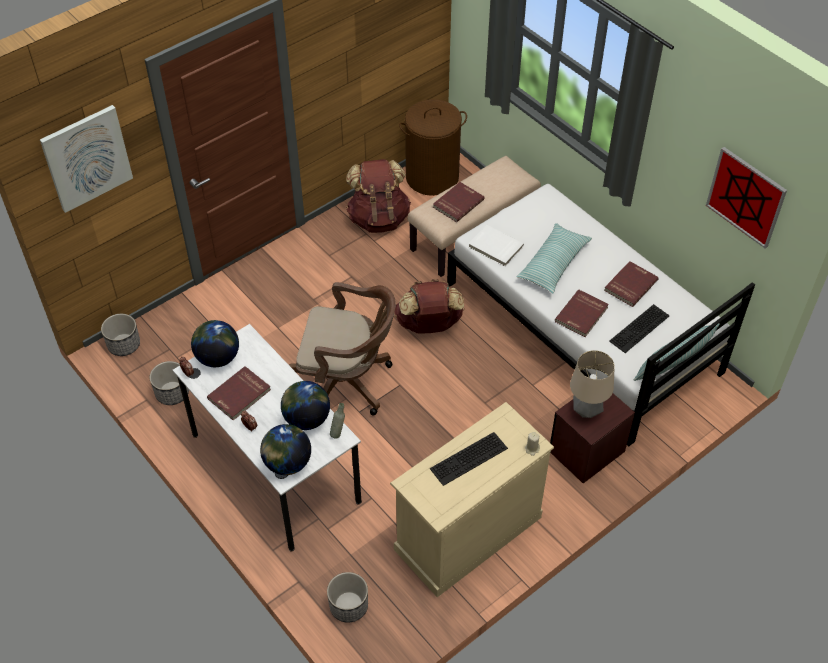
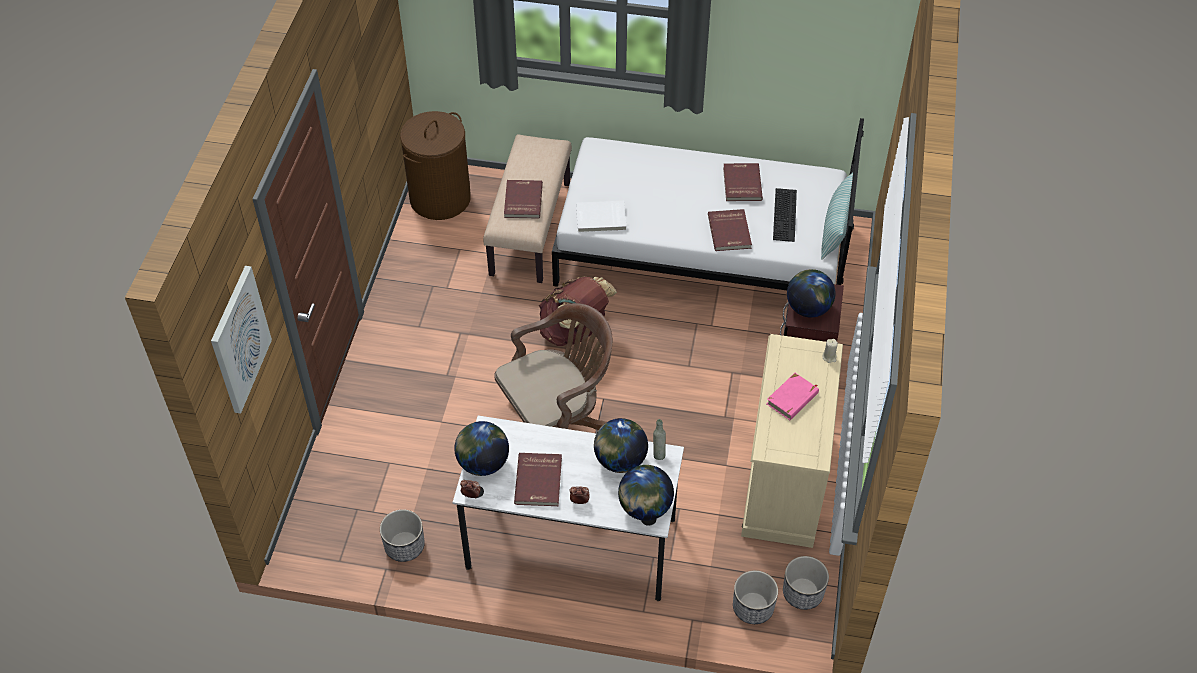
camera: 40 degrees left, 0 degrees up
planter [101,314,140,356] -> planter moved to [783,556,829,610]
brown backpack [346,159,411,233] -> none
keyboard [430,432,508,486] -> pink book [767,373,819,420]
pillow [516,223,592,293] -> none
table lamp [570,350,615,418] -> globe [787,269,835,317]
picture [706,147,787,248] -> none

